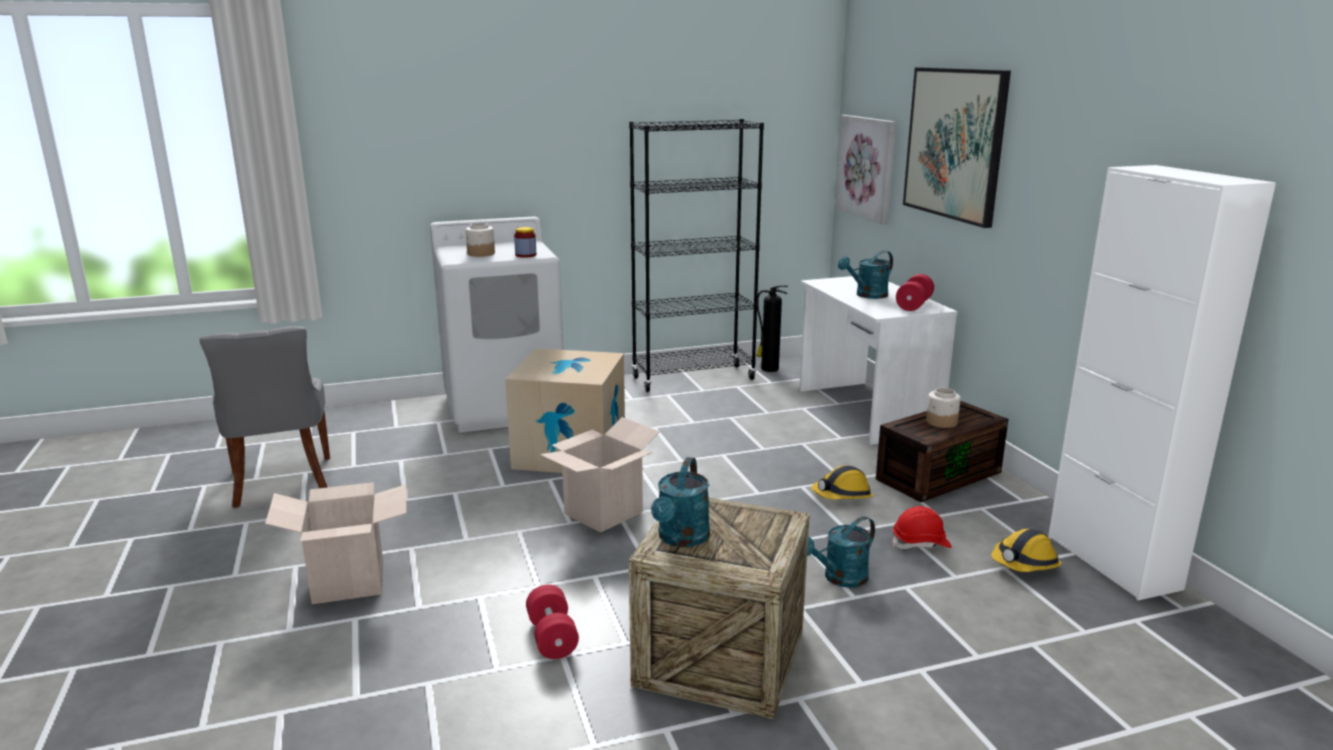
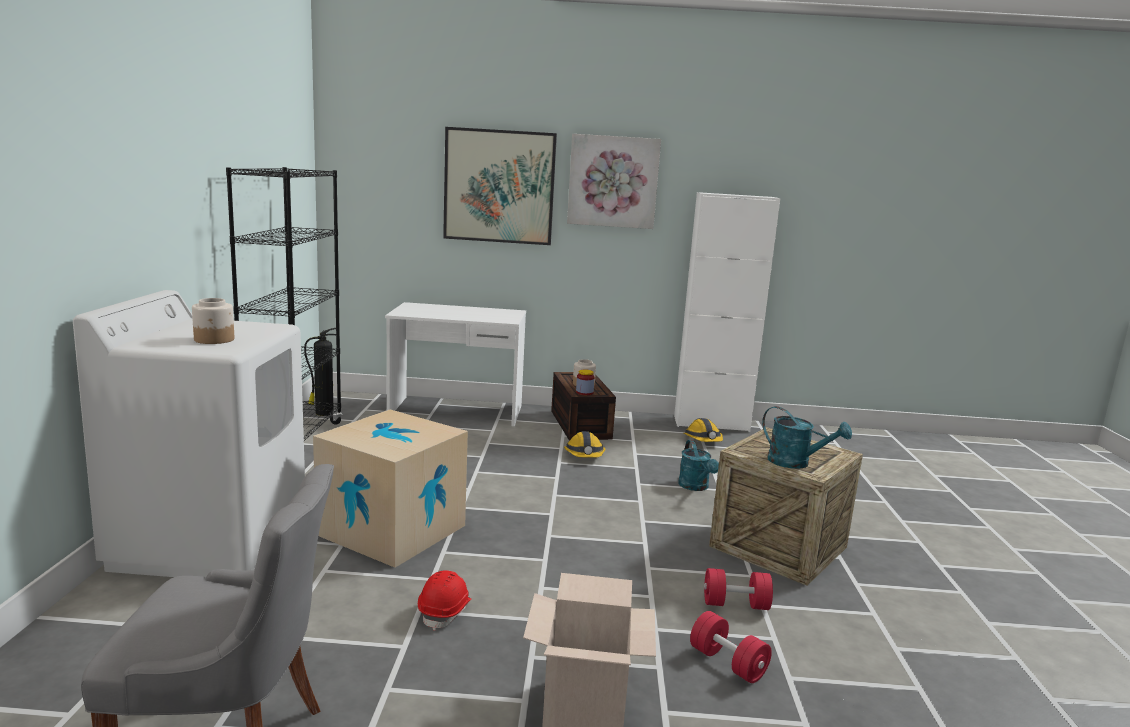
camera: 70 degrees left, 5 degrees down
jar [514,227,536,258] -> jar moved to [576,369,595,395]
cardboard box [540,417,660,533] -> none
picture [835,115,896,225] -> picture moved to [567,134,661,229]
turquoise watering can [838,251,893,299] -> none
red hard hat [892,506,952,549] -> red hard hat moved to [418,570,472,631]
red dumbbell [896,274,934,311] -> red dumbbell moved to [690,611,772,683]

